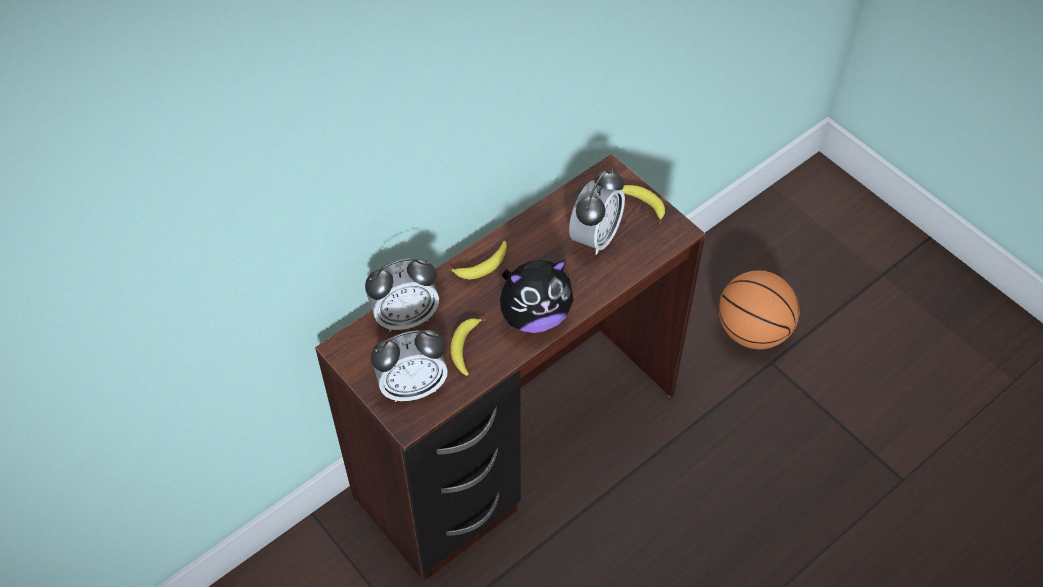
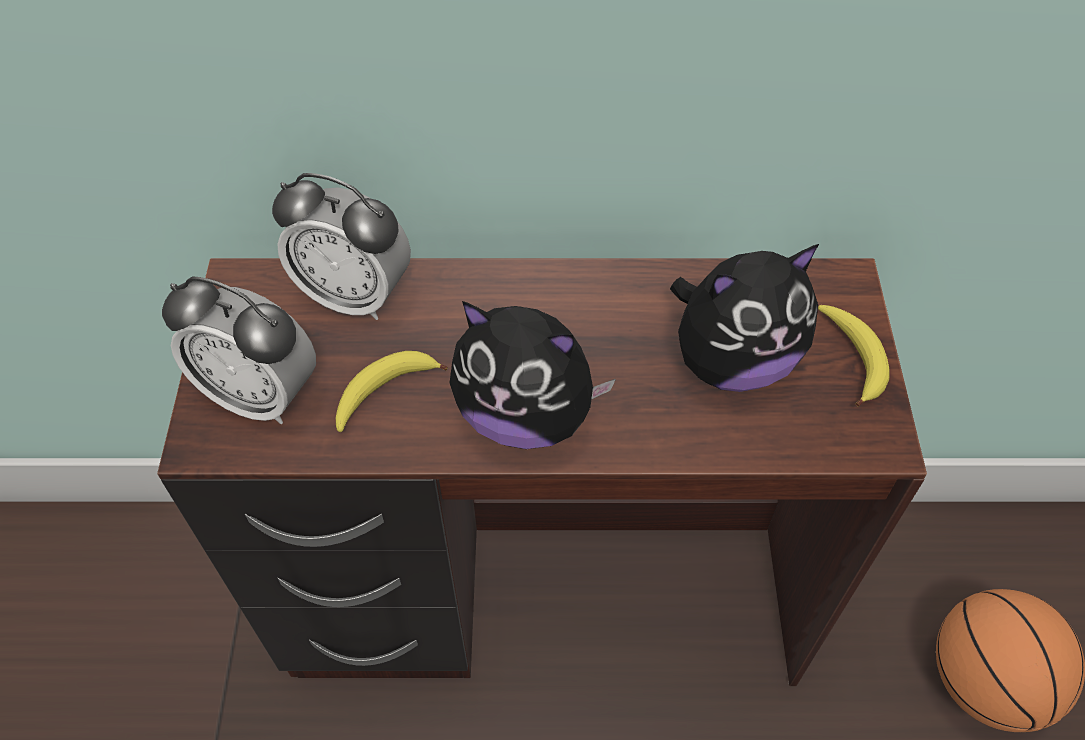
camera: 40 degrees right, 0 degrees up
banana [448,241,507,280] -> none
alarm clock [569,169,625,255] -> plush toy [670,244,819,392]

